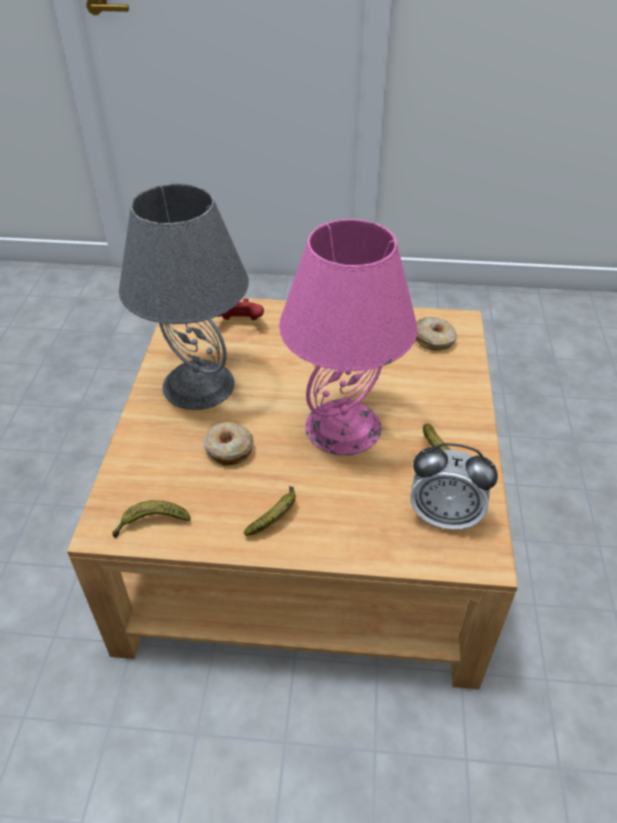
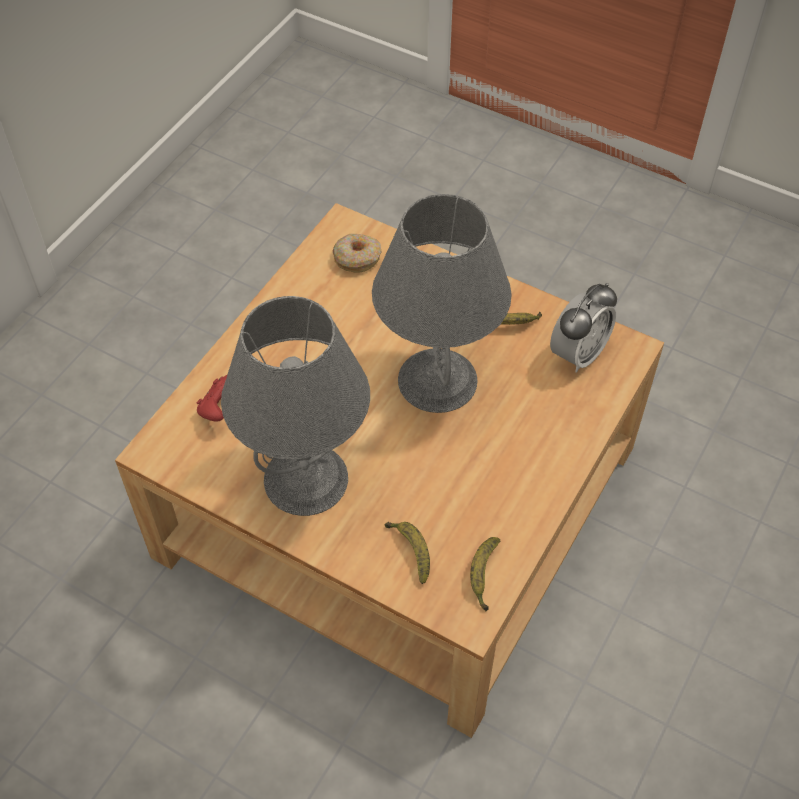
camera: 65 degrees left, 10 degrees up
donut [203,422,254,466] -> none
banana [244,486,296,536] -> banana moved to [385,522,430,584]
pink table lamp [279,219,418,455] -> grey table lamp [372,194,512,413]

